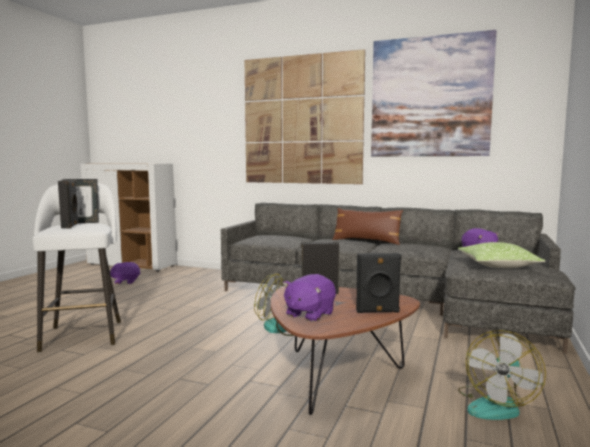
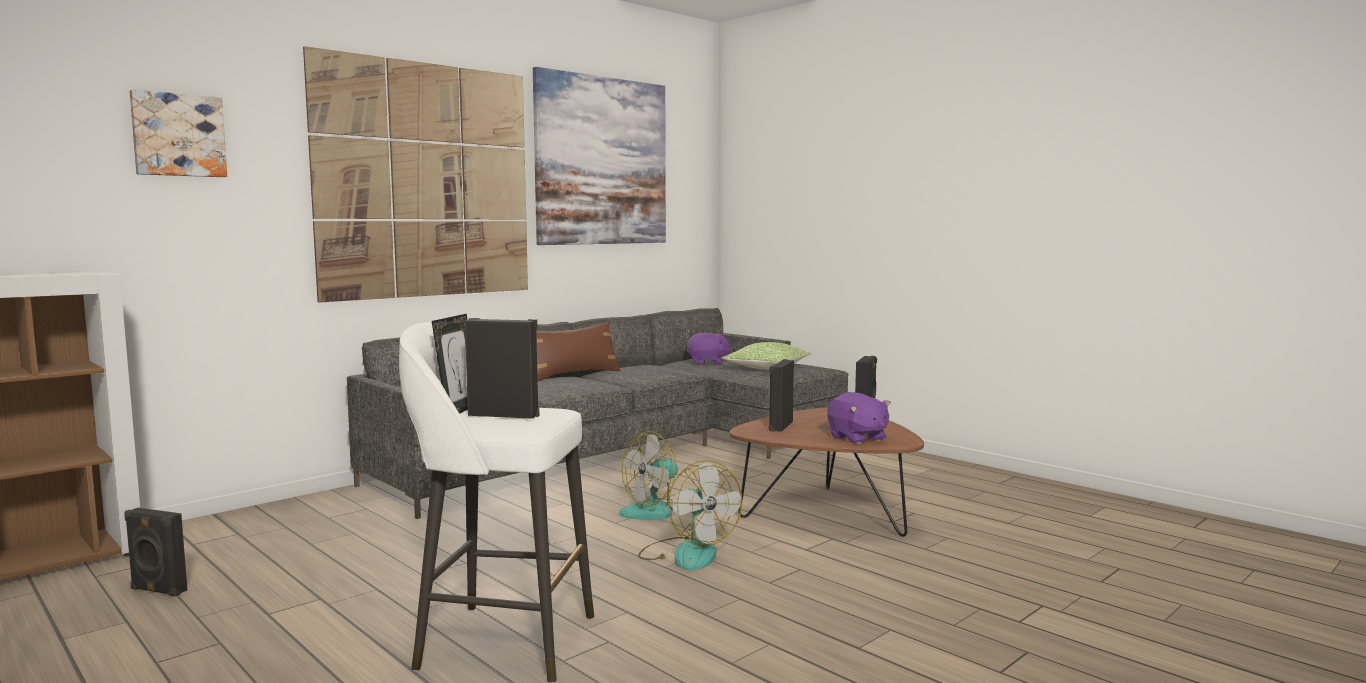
camera: 65 degrees left, 0 degrees up
purple plush toy [110,262,140,284] -> black speaker [124,508,187,596]
fan [458,330,546,420] -> fan moved to [638,460,743,570]
none -> picture [130,89,227,177]

